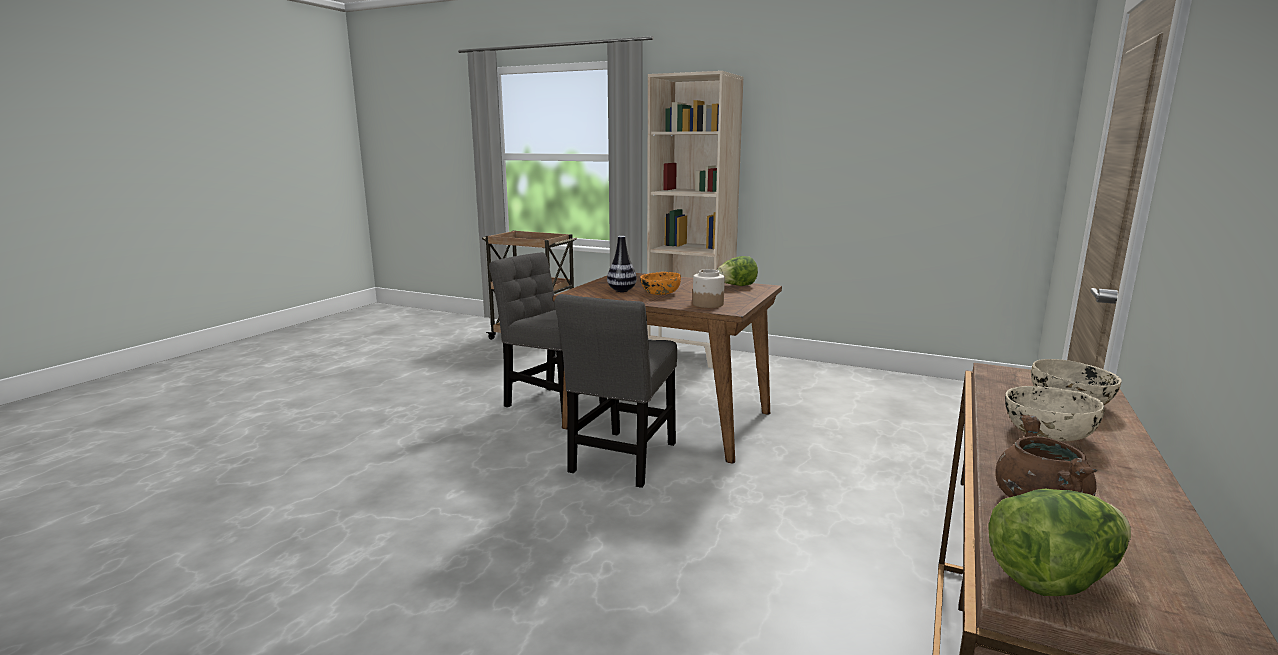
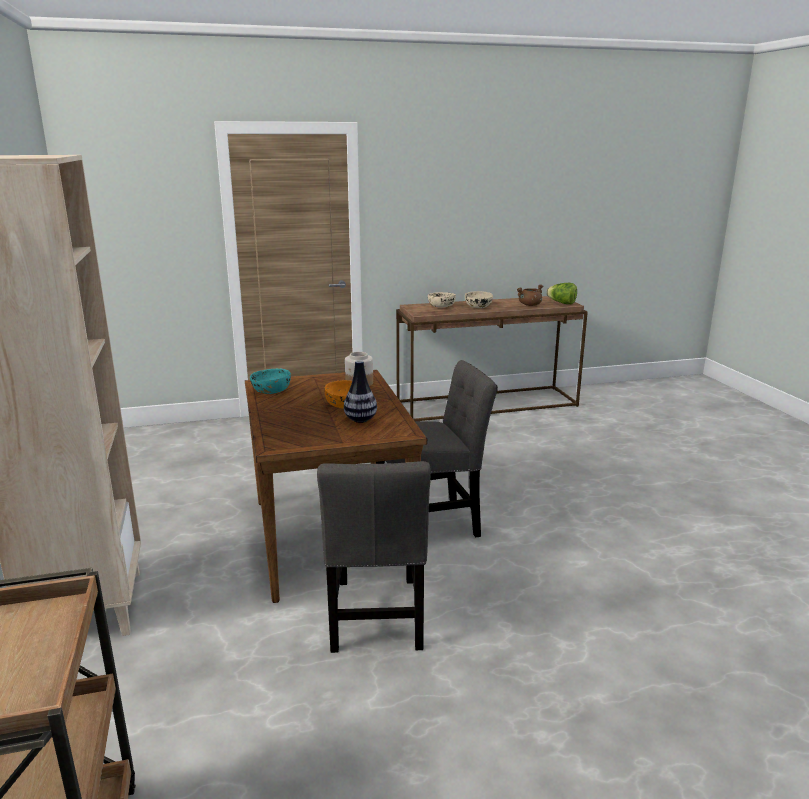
camera: 130 degrees left, 5 degrees up
lettuce [717,256,758,286] -> turquoise bowl [250,369,291,394]

